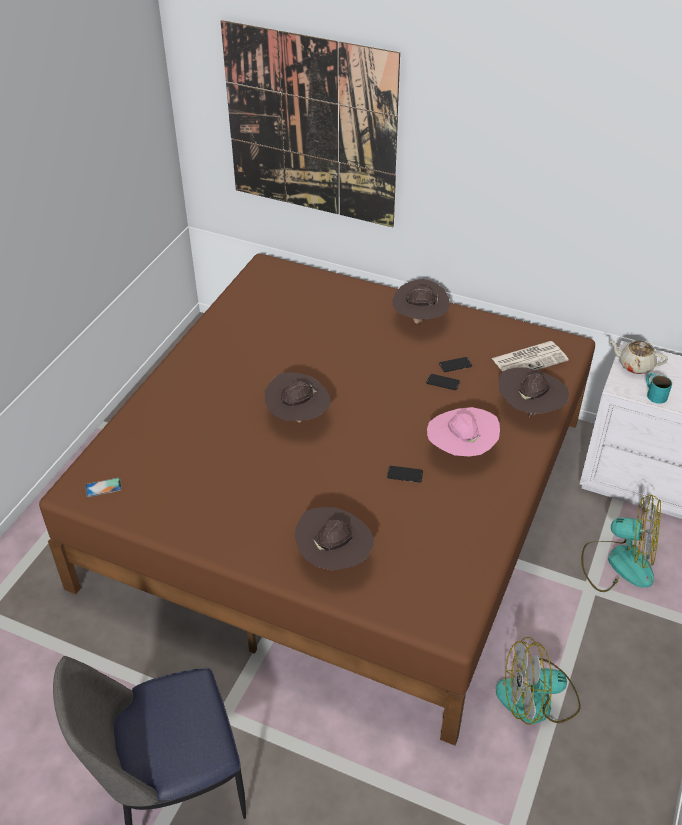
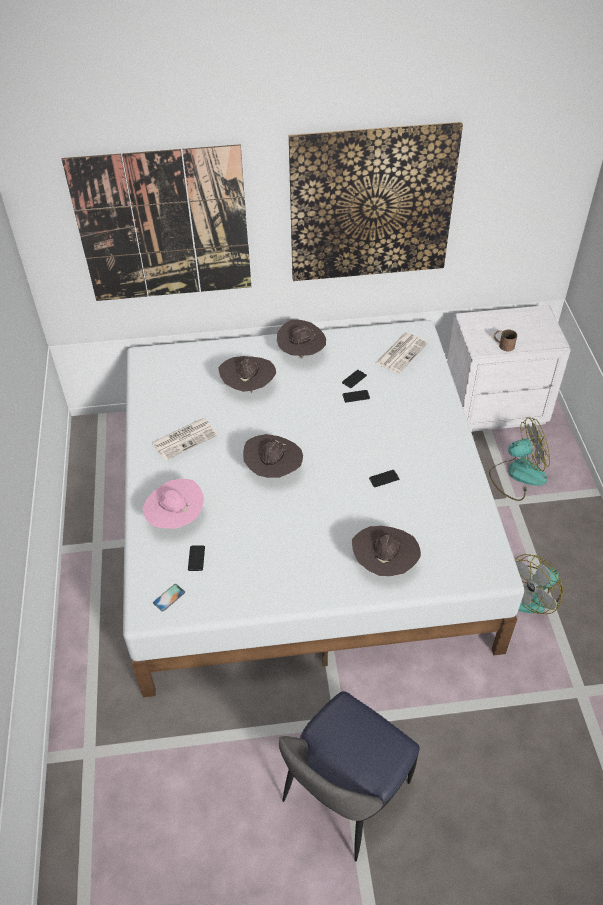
camera: 30 degrees left, 5 degrees up
brown bed [39,254,595,745] -> white bed [123,320,524,697]
pink hat [427,407,500,456] -> pink hat moved to [142,479,204,529]
brown hat [498,367,569,417] -> brown hat moved to [218,356,276,394]
beige teapot [609,340,668,374] -> none
turquoise mug [646,373,672,404] -> brown mug [494,330,517,351]
none -> newspaper [151,418,218,461]
none -> phone [188,545,205,571]
none -> picture [289,122,463,281]

